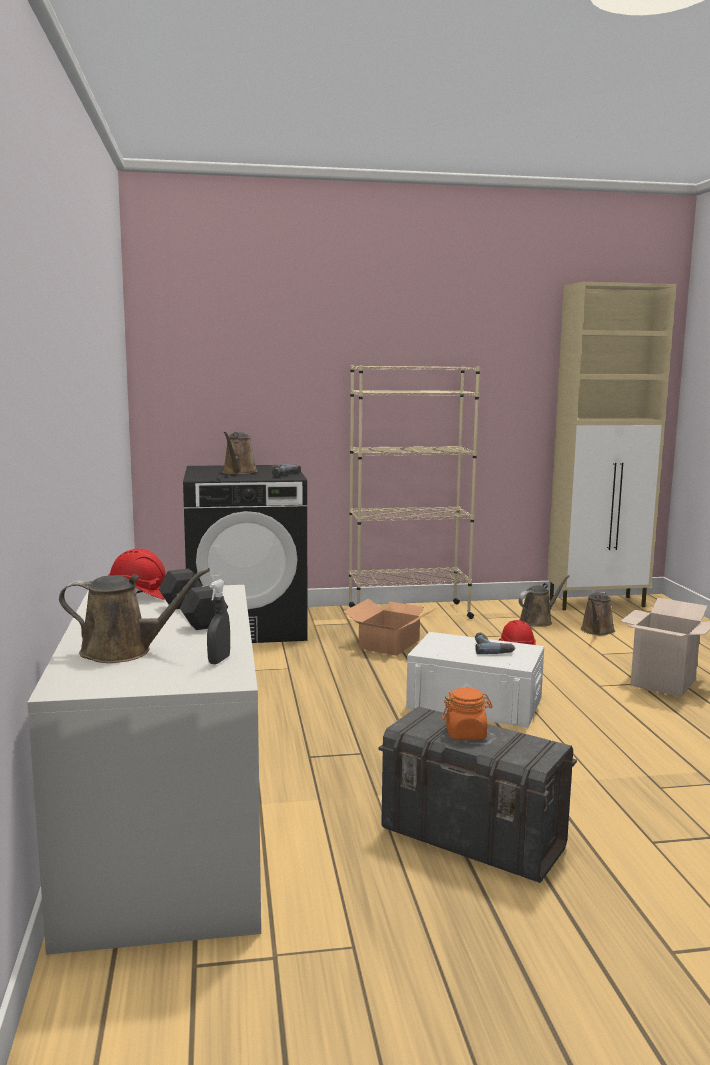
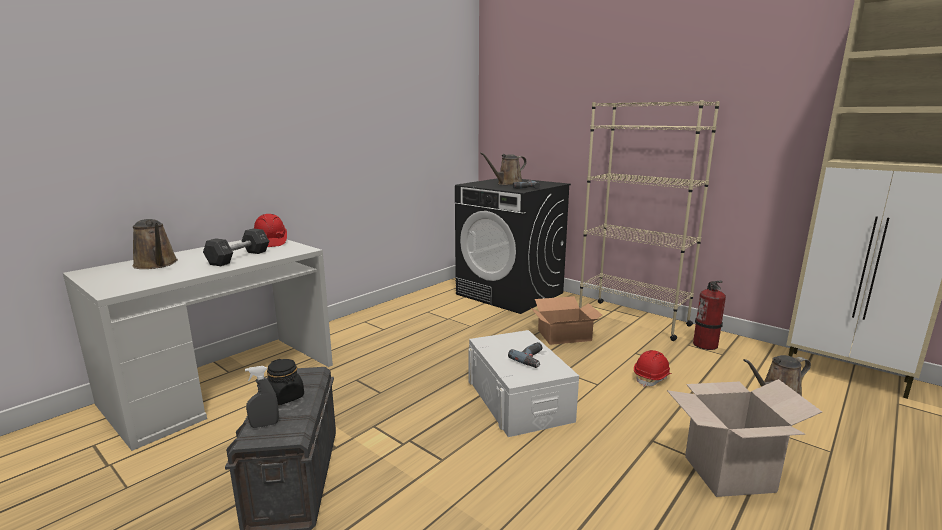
camera: 50 degrees right, 5 degrees up
grey spray bottle [207,579,230,664] -> grey spray bottle moved to [245,366,279,428]
orange jar [442,688,493,740] -> black jar [267,359,304,405]
brown watering can [518,575,570,627] -> none
none -> fire extinguisher [693,281,726,350]

